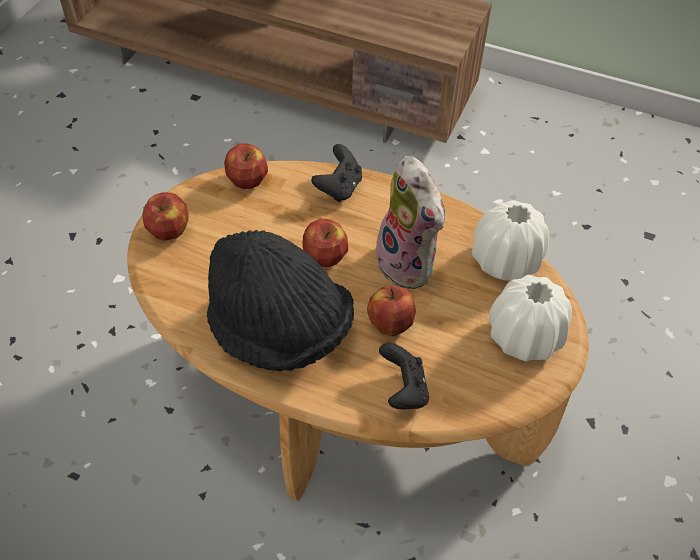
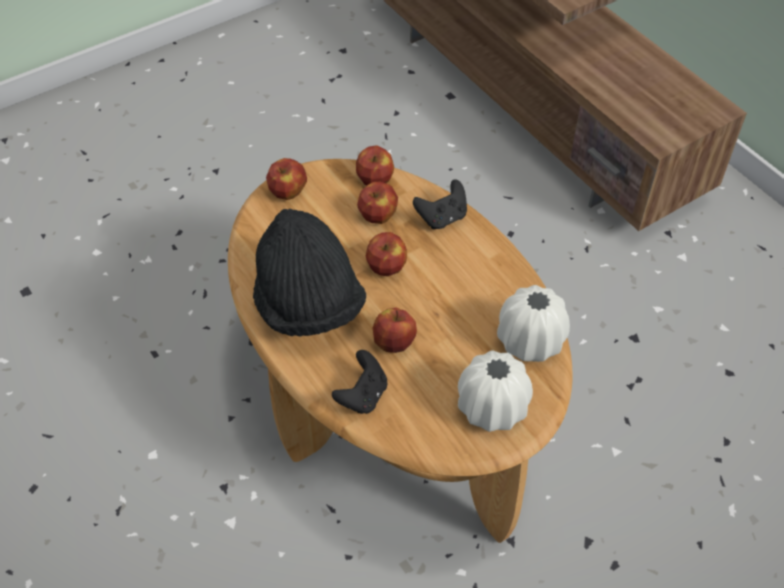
camera: 35 degrees right, 0 degrees up
plush toy [372,156,445,289] -> none
none -> apple [357,182,398,224]

